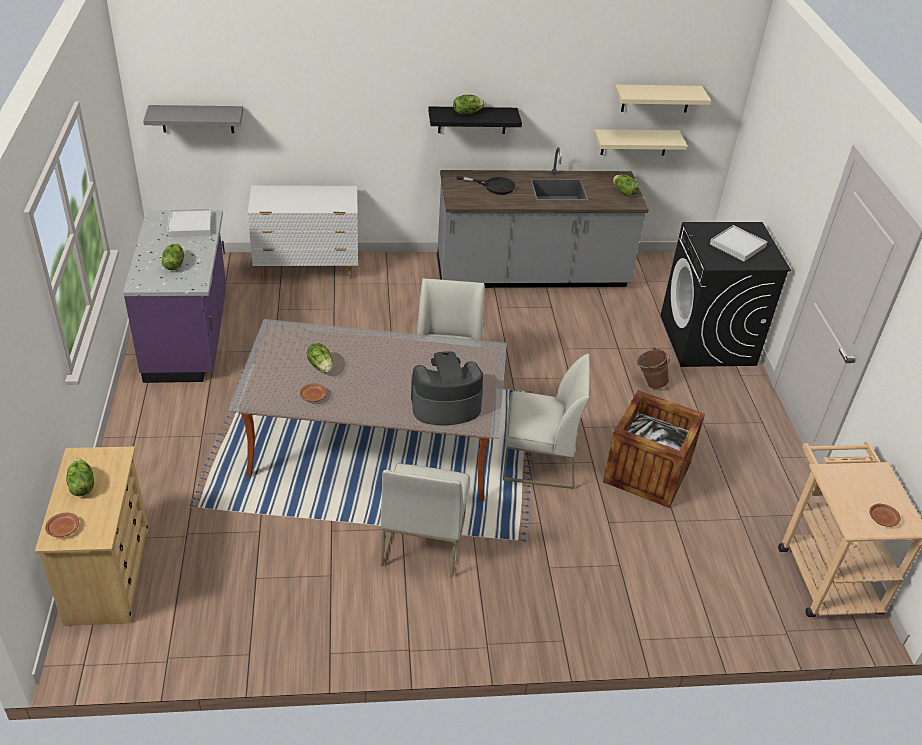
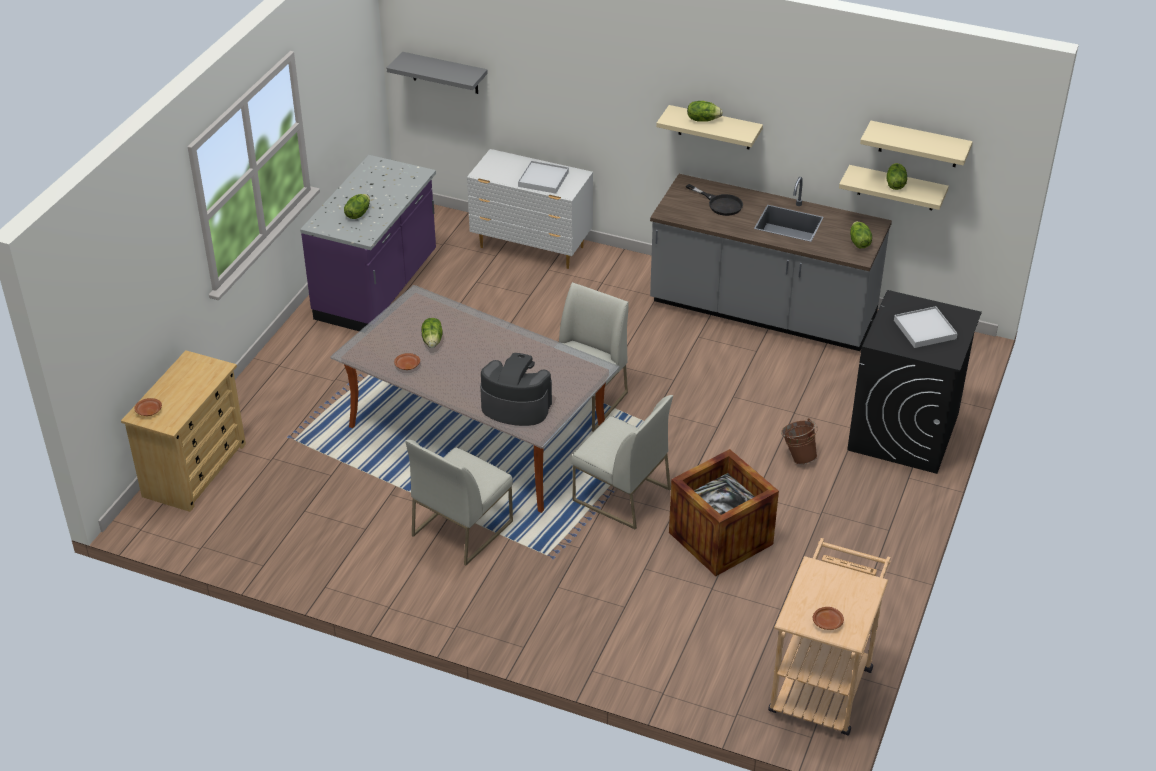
camera: 30 degrees right, 0 degrees up
lettuce [66,458,94,496] -> lettuce moved to [886,163,907,190]
white tray [167,208,212,237] -> white tray moved to [518,161,569,194]
black shelf [428,107,522,134] -> beige shelf [656,105,763,149]

